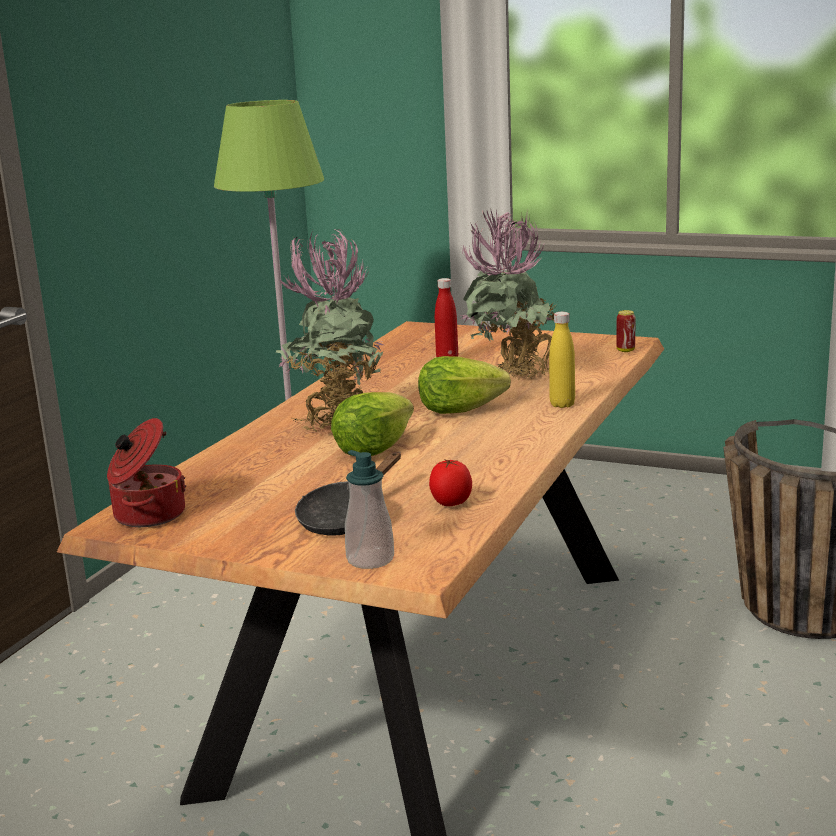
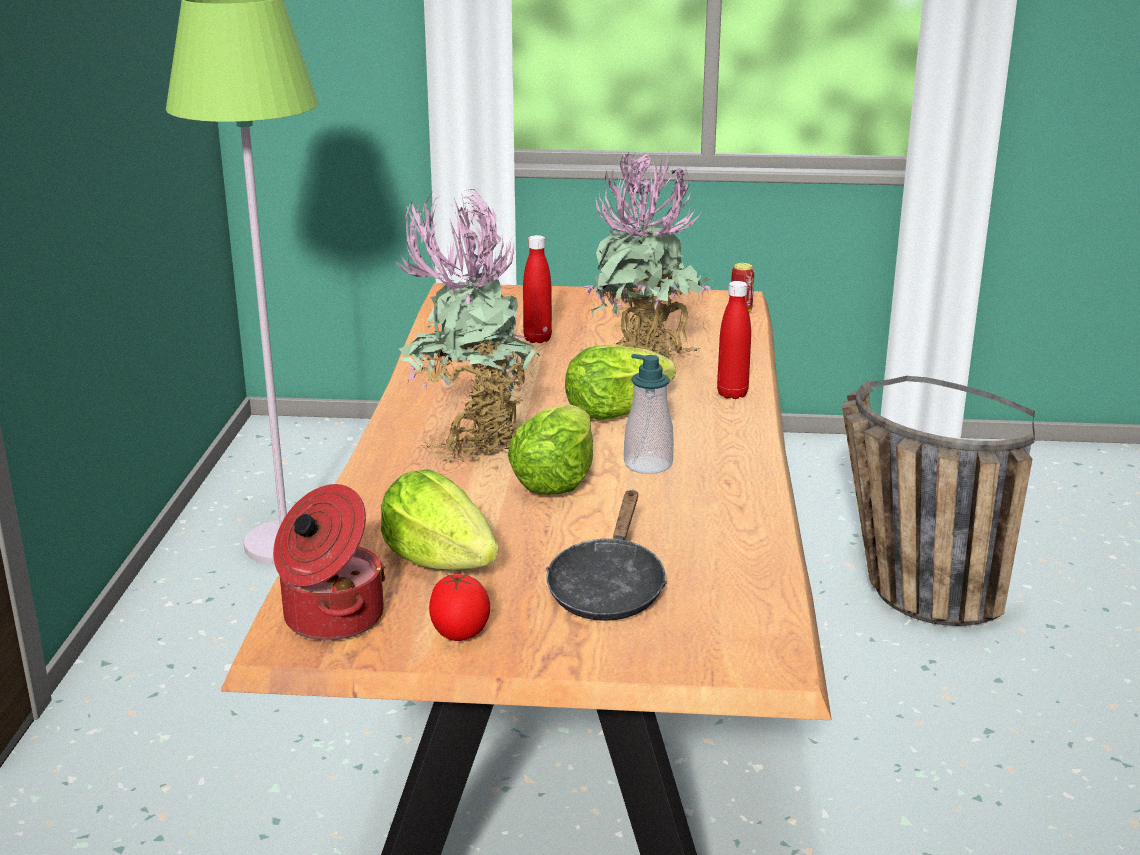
camera: 20 degrees left, 5 degrees up
soap dispenser [345,450,394,569] -> soap dispenser moved to [624,354,674,474]
tomato [429,459,472,506] -> tomato moved to [429,574,490,641]
yellow bottle [549,312,575,408] -> red bottle [717,281,751,399]
none -> lettuce [381,469,498,570]

